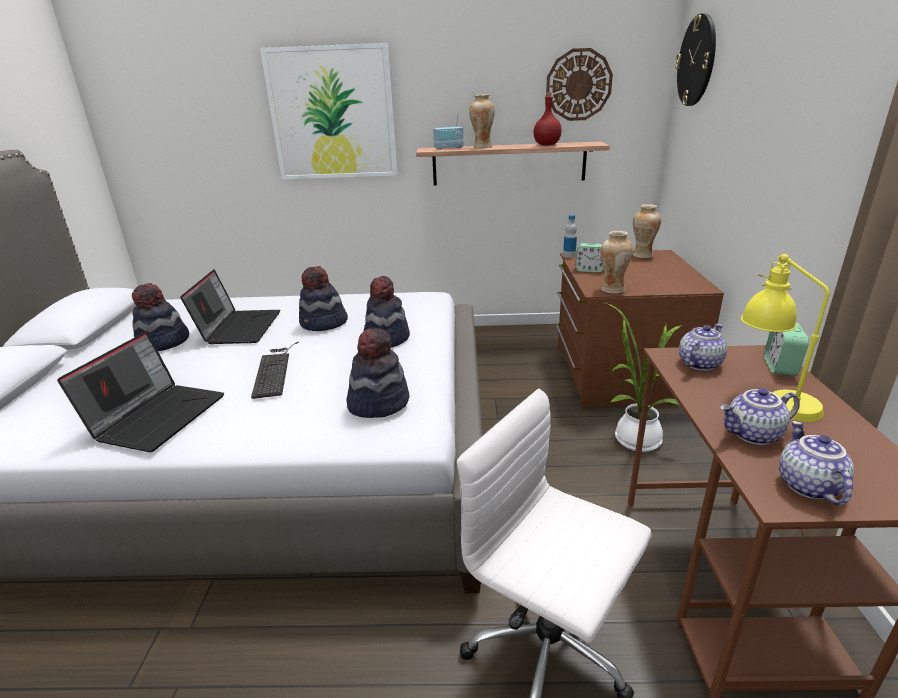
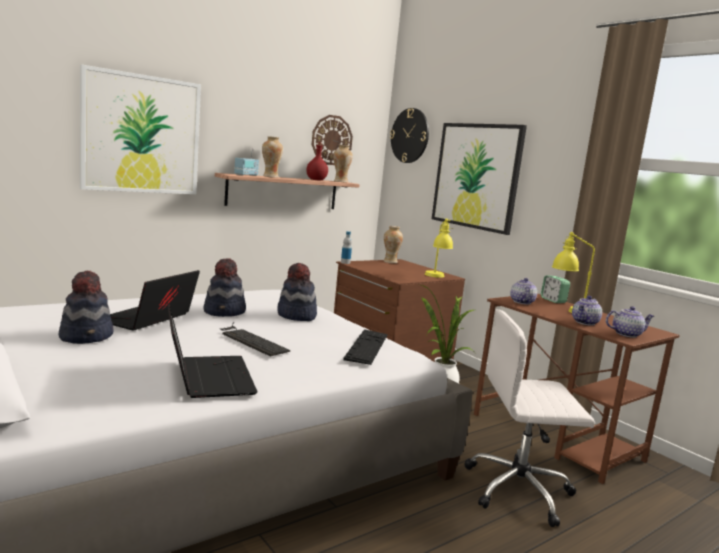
camera: 40 degrees left, 15 degrees down
laptop [180,269,280,344] -> laptop turned 120 degrees counterclockwise [110,270,200,331]
hat [346,328,409,418] -> keyboard [343,329,388,365]
alarm clock [575,243,604,272] -> none
vase [600,231,633,293] -> vase moved to [333,145,353,182]
teapot [779,421,854,505] -> teapot turned 120 degrees clockwise [606,306,654,338]
none -> yellow table lamp [425,218,453,278]
none -> picture [432,123,527,235]

